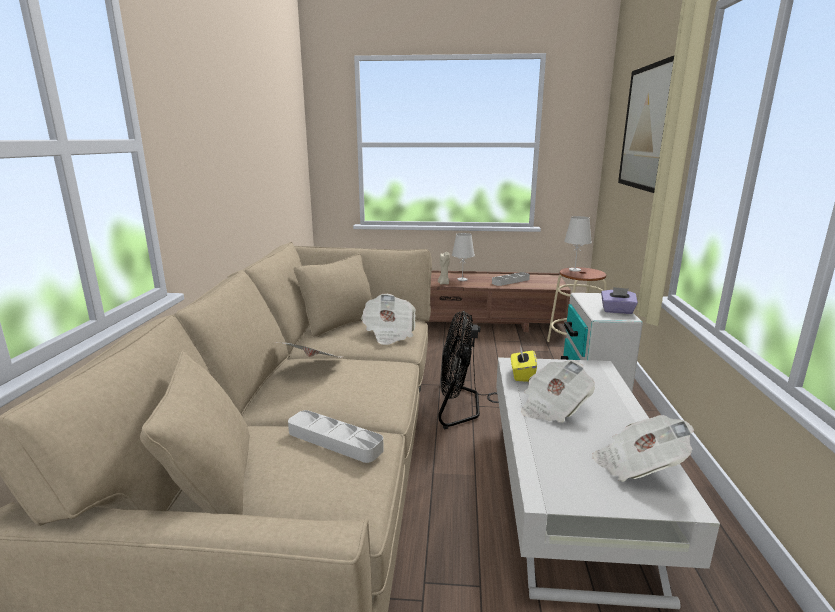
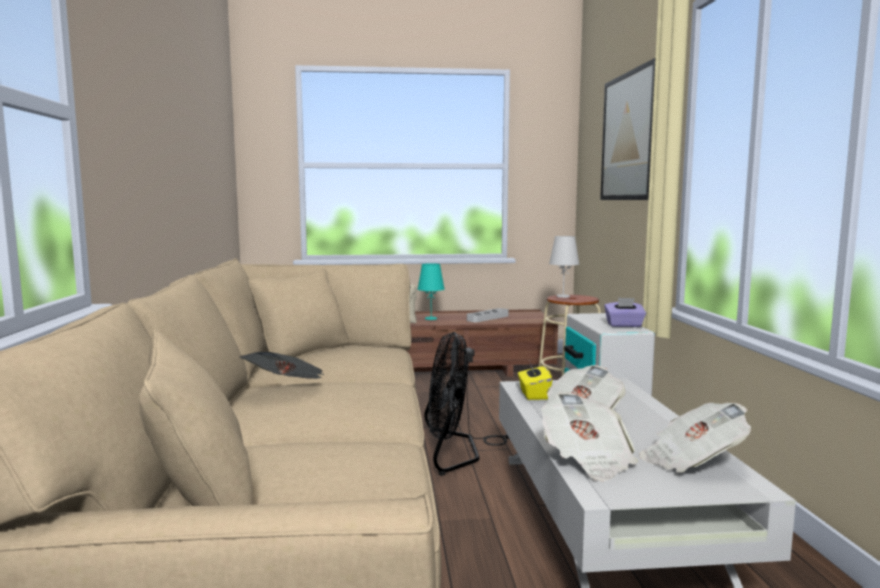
camera: 10 degrees left, 10 degrees down
grey tray [288,410,384,463] -> none
newspaper [361,294,416,345] -> newspaper moved to [541,392,638,482]
white table lamp [452,233,475,281] -> turquoise table lamp [418,263,445,320]

